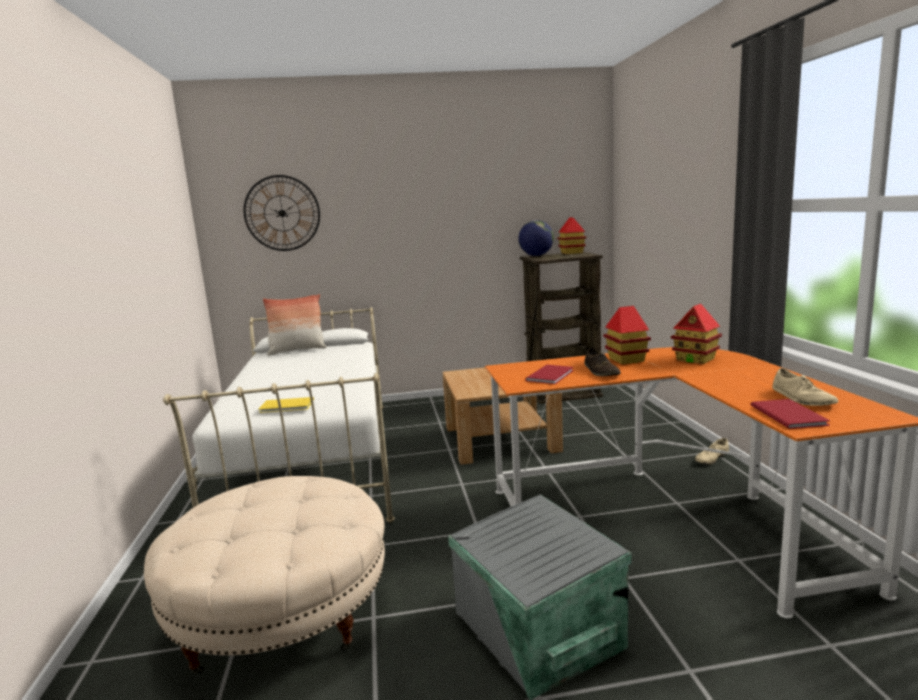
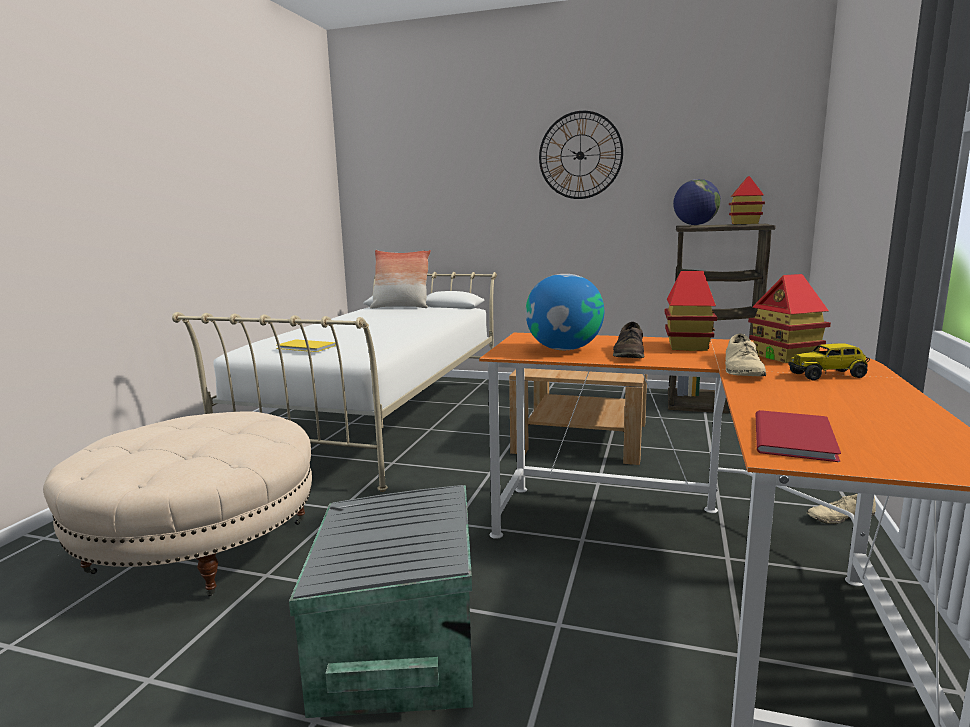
camera: 25 degrees right, 0 degrees up
wall clock [243,175,320,251] -> wall clock moved to [539,111,623,199]
red book [525,365,574,384] -> globe [525,274,604,350]
beige shoe [772,368,839,406] -> beige shoe moved to [725,334,766,377]
none -> toy truck [788,344,870,381]

